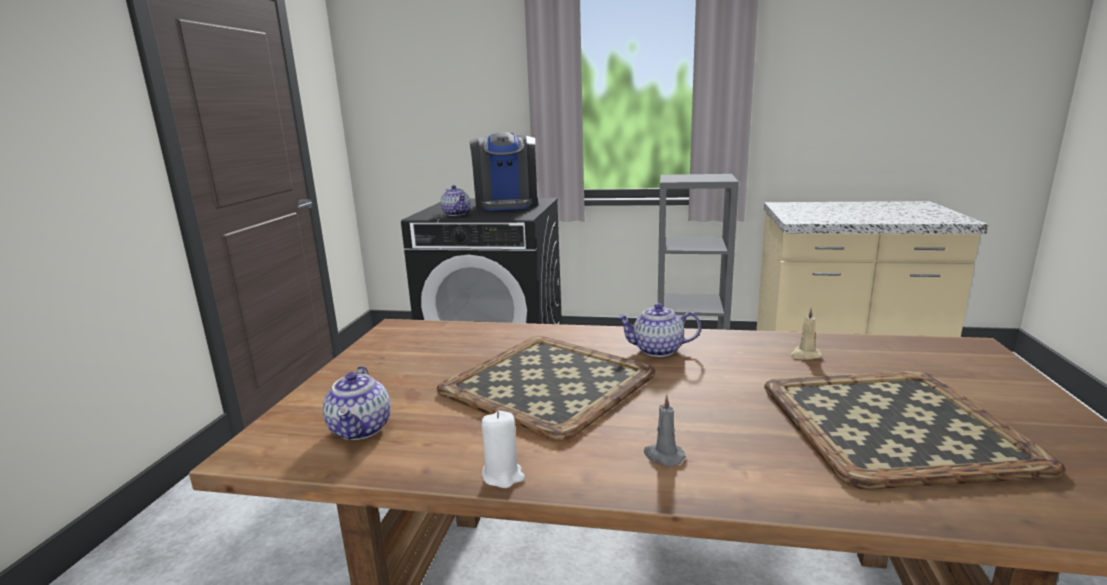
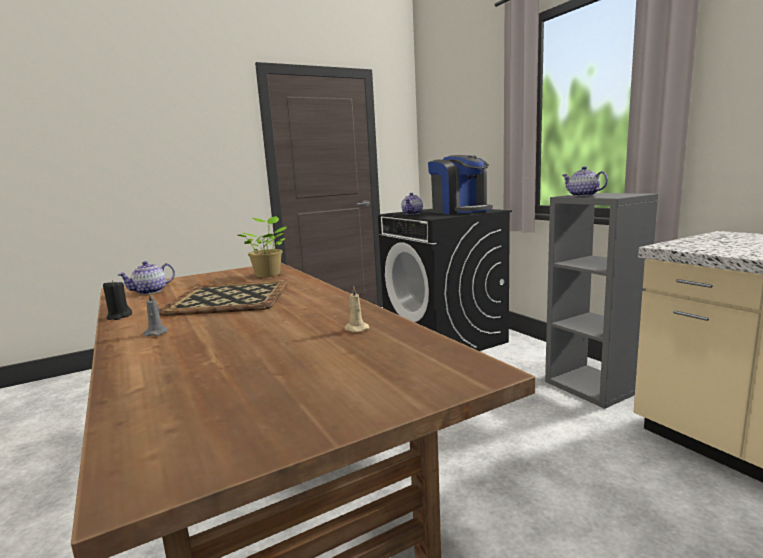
camera: 50 degrees right, 5 degrees down
coffee machine [469,132,538,211] -> coffee machine turned 75 degrees counterclockwise [428,155,493,215]
white candle [481,411,525,488] -> black candle [103,280,132,320]
teapot [616,303,701,357] -> teapot moved to [562,166,608,196]
tray [764,371,1065,489] -> none
none -> potted plant [238,216,287,278]

